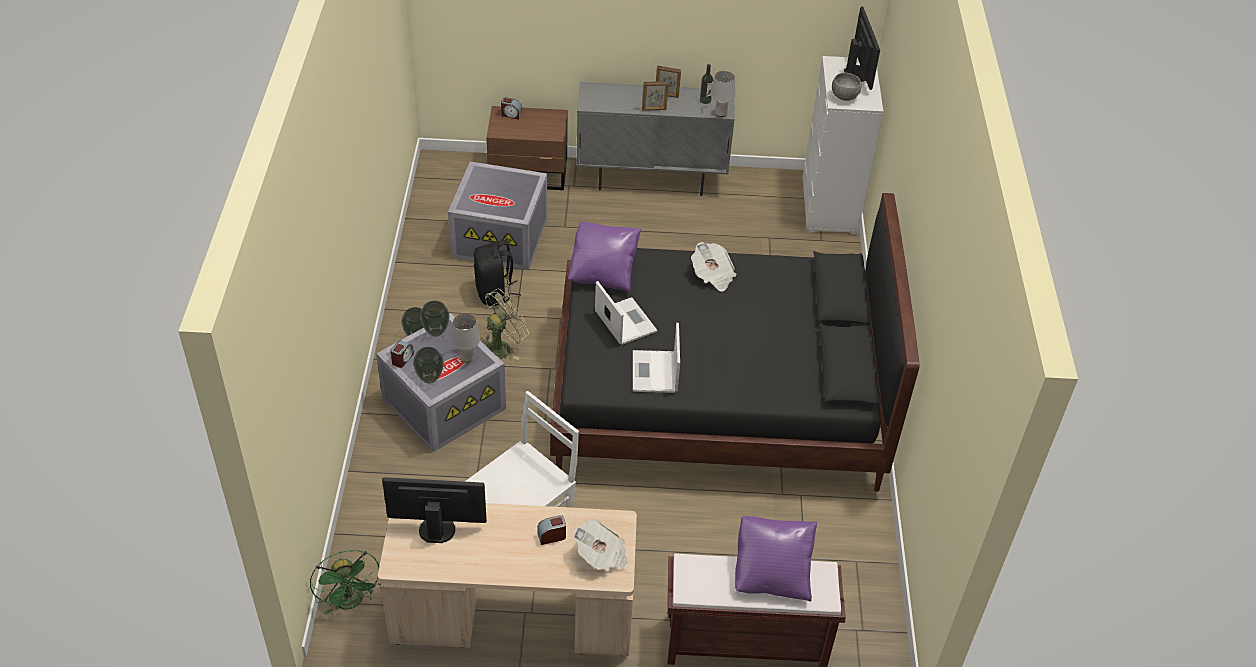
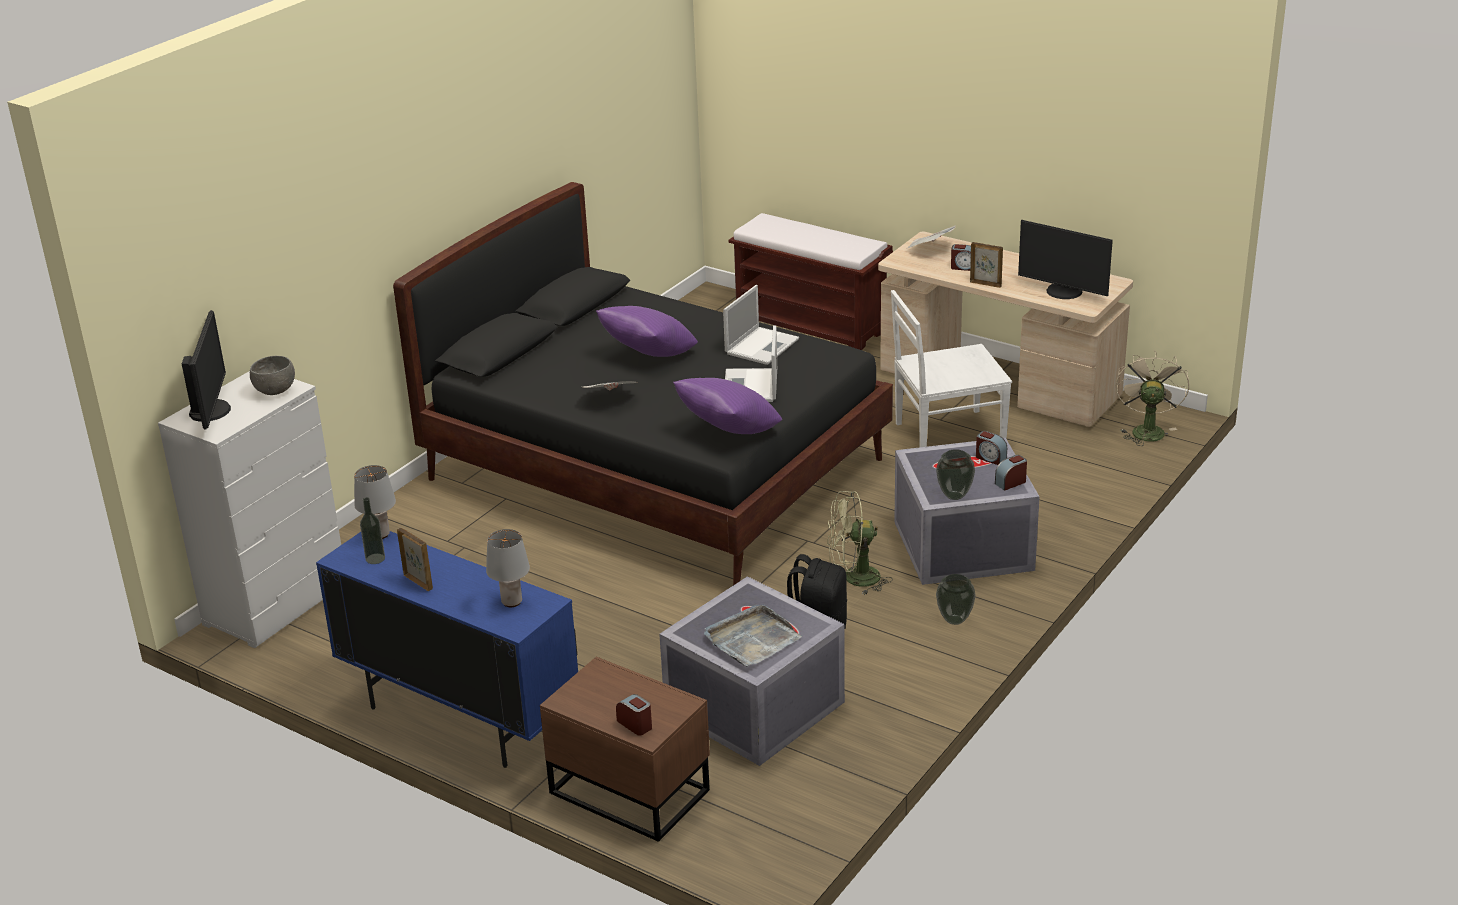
camera: 145 degrees left, 15 degrees down
green fan [310,550,381,615] -> beige fan [1116,350,1189,446]
vase [413,347,444,384] -> alarm clock [976,431,1007,465]
grey table lamp [451,314,480,363] -> grey table lamp moved to [486,529,530,607]
grey cabinet [576,82,735,196] -> blue cabinet [316,531,578,768]
picture frame [642,81,669,111] -> picture frame moved to [970,242,1003,288]
purple pillow [735,516,818,602] -> purple pillow moved to [596,306,698,357]
monitor [844,6,880,90] -> monitor turned 150 degrees clockwise [182,310,231,430]
none -> grey tray [704,605,802,667]

